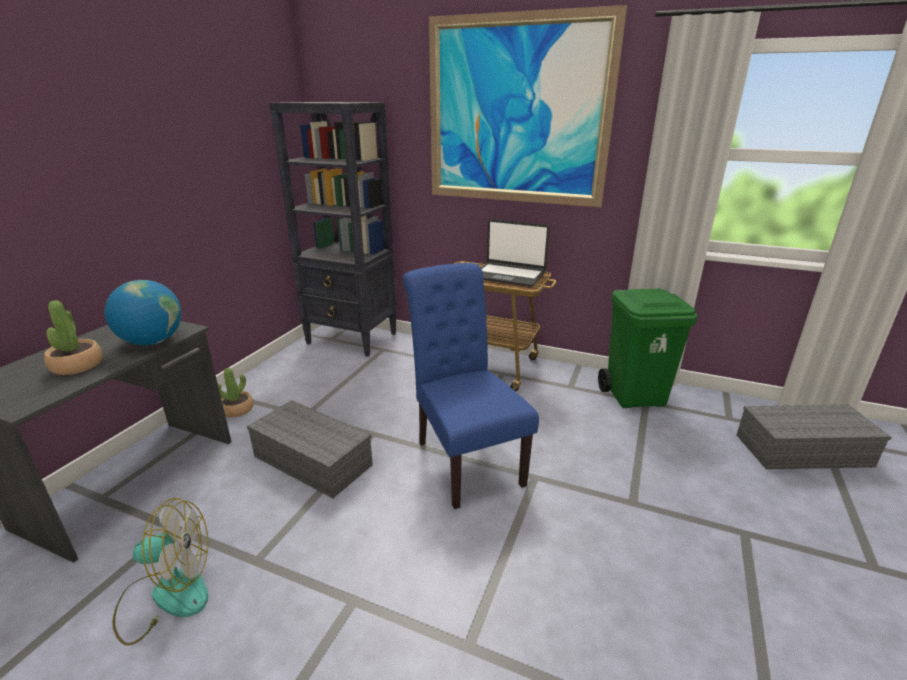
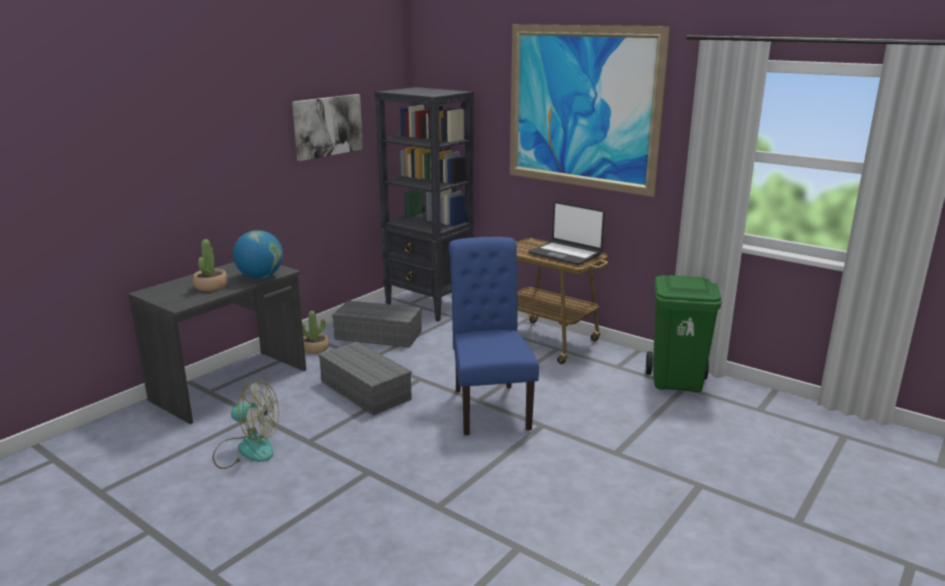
camera: 15 degrees right, 5 degrees down
grey storage box [736,405,891,469] -> grey storage box moved to [332,301,422,347]
none -> picture [292,94,363,161]

